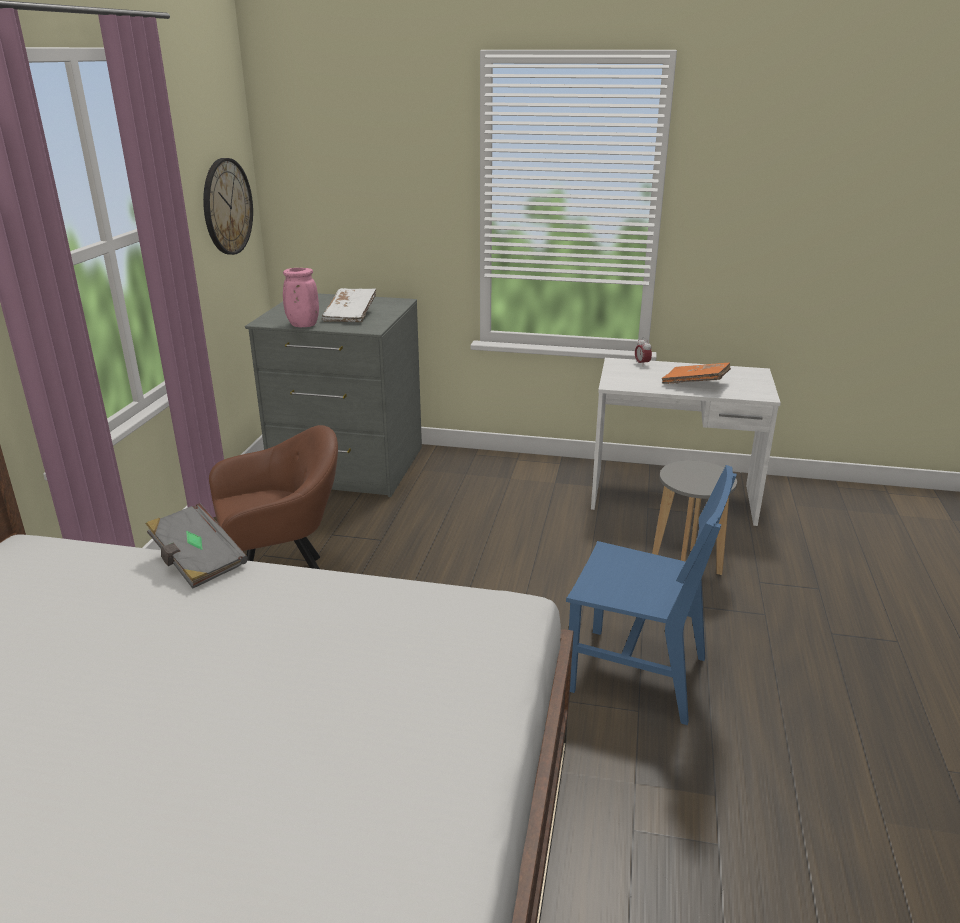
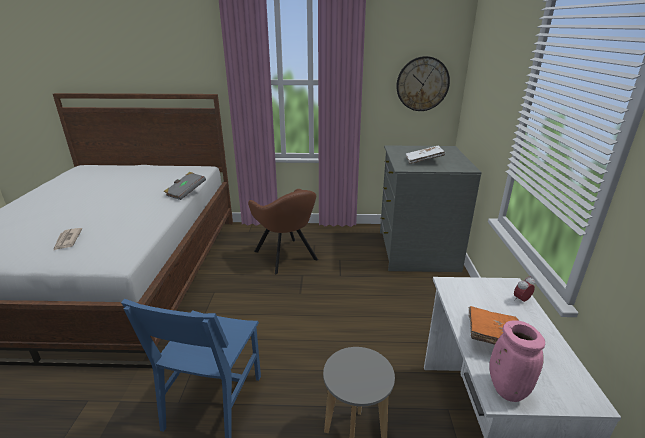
camera: 80 degrees right, 0 degrees up
pink vase [283,268,319,327] -> pink vase moved to [489,320,545,402]
none -> newspaper [53,228,82,251]

